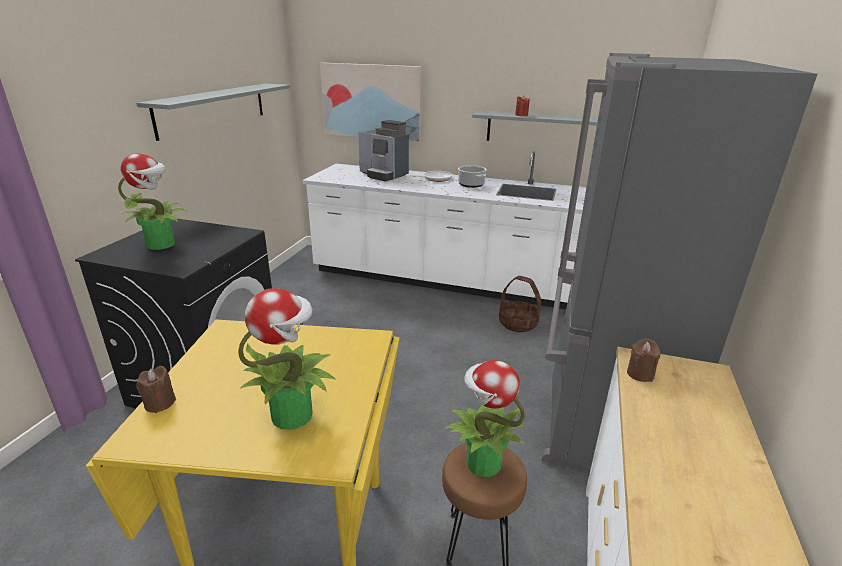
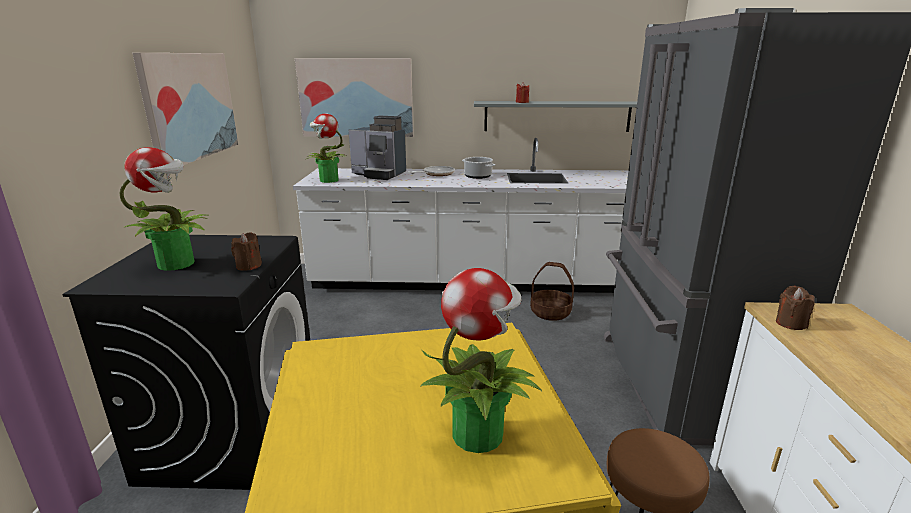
camera: 15 degrees left, 5 degrees down
grey shelf [136,84,290,141] -> picture [133,53,238,165]
brown candle [136,366,176,413] -> brown candle moved to [231,233,262,271]
potted plant [445,360,525,477] -> potted plant moved to [305,113,347,183]

